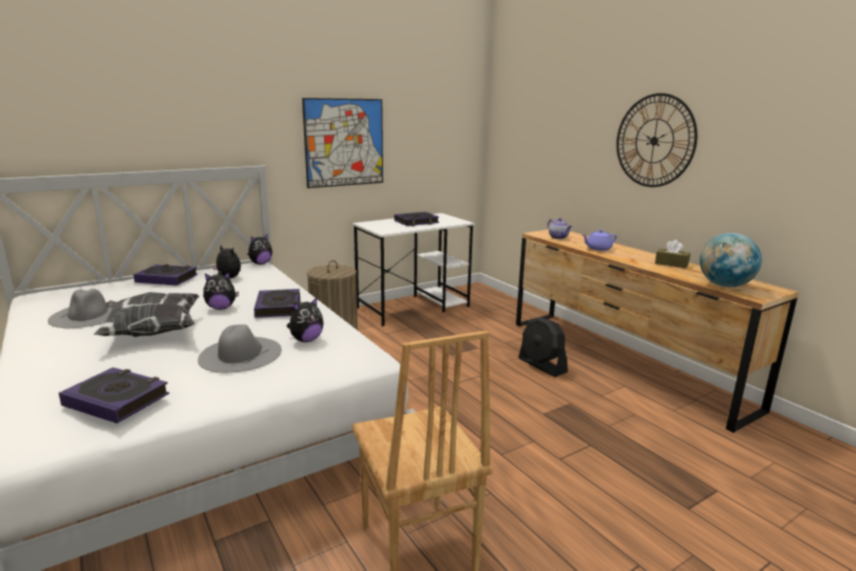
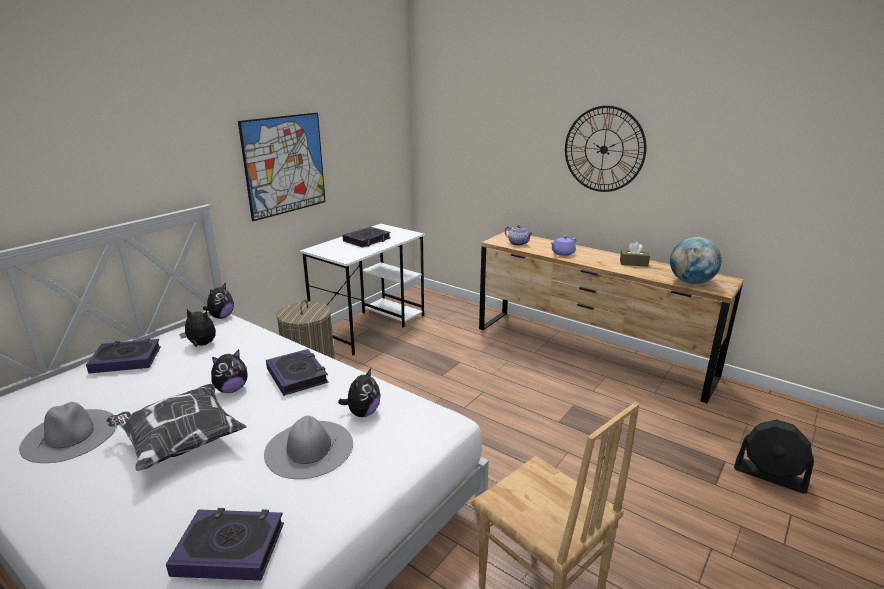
camera: 20 degrees left, 5 degrees up
black fan [519,317,568,377] -> black fan moved to [734,419,814,494]

